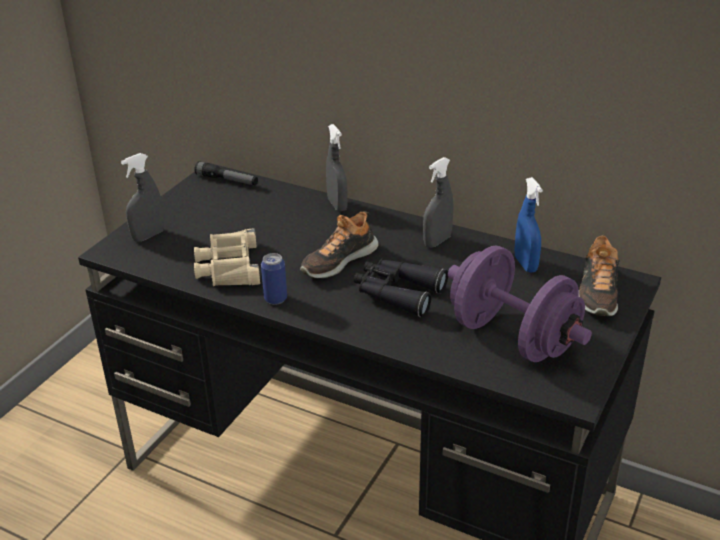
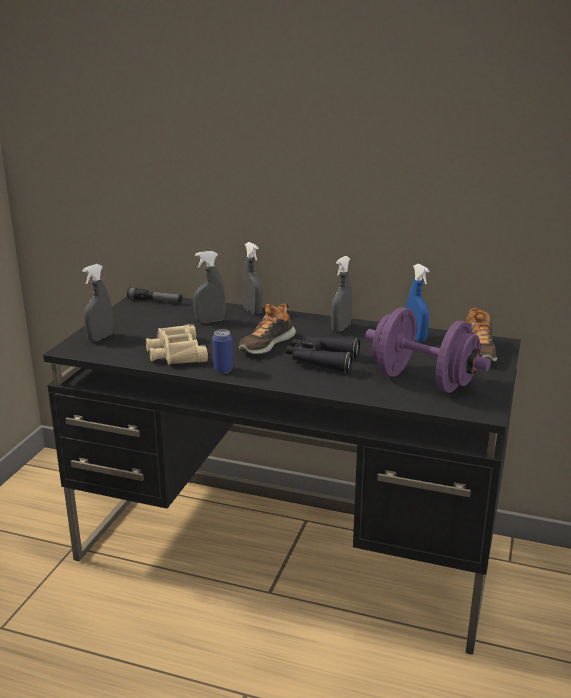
camera: 10 degrees left, 10 degrees down
none -> grey spray bottle [193,251,226,323]

